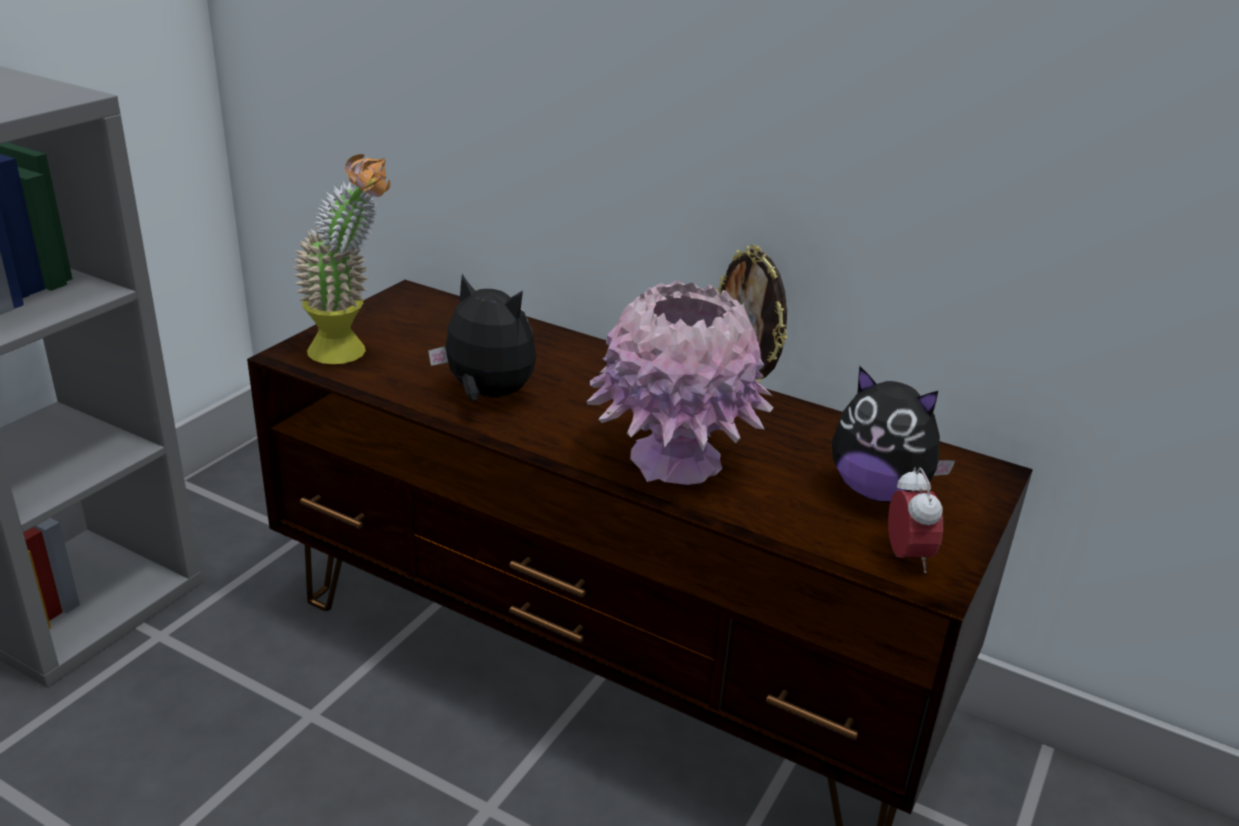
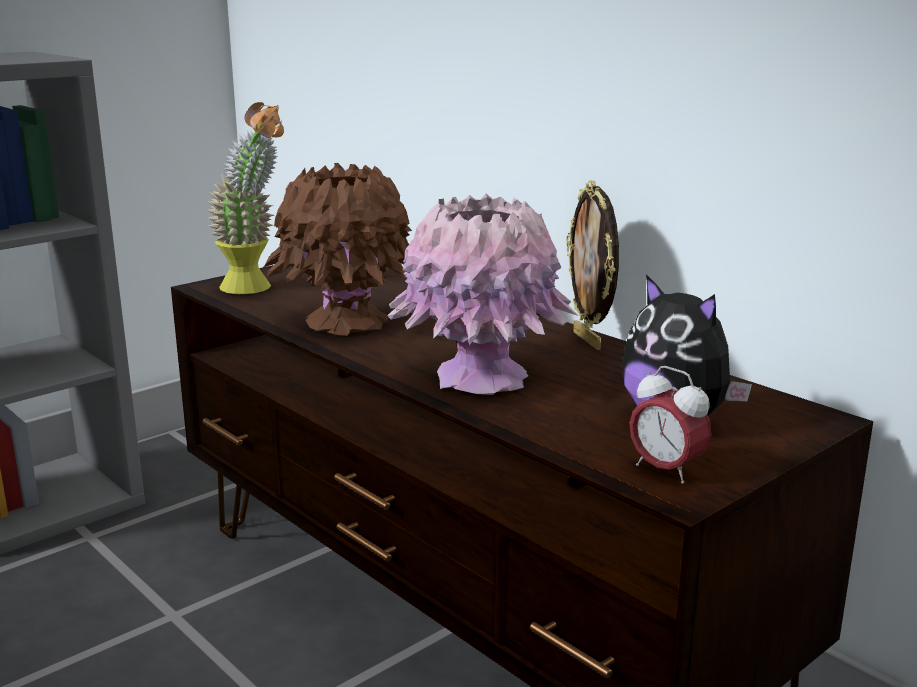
camera: 20 degrees right, 10 degrees down
plush toy [428,274,536,401] -> brown vase [264,163,412,336]
alarm clock [888,467,943,573] -> alarm clock turned 120 degrees clockwise [629,366,712,484]

